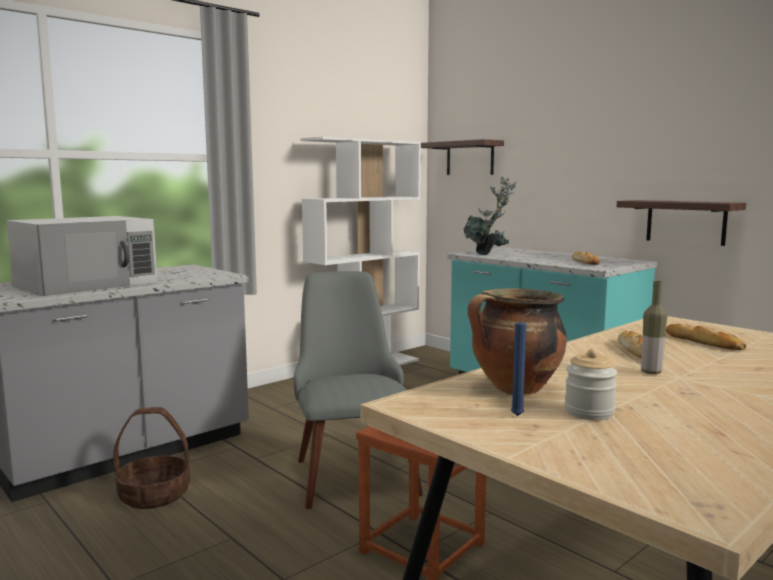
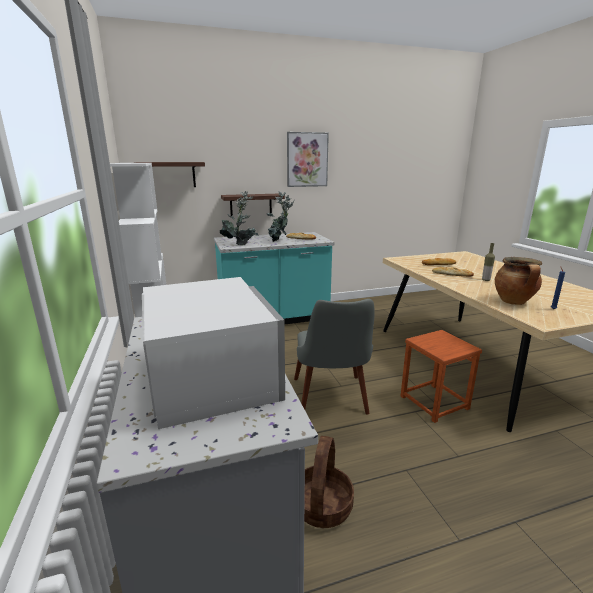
camera: 65 degrees left, 10 degrees up
grey chair [294,271,423,509] -> grey chair turned 105 degrees counterclockwise [294,299,375,414]
jar [565,349,617,420] -> none
shelf [617,200,746,246] -> shelf moved to [221,194,285,217]
none -> potted plant [267,192,294,242]
none -> picture [287,132,329,187]

